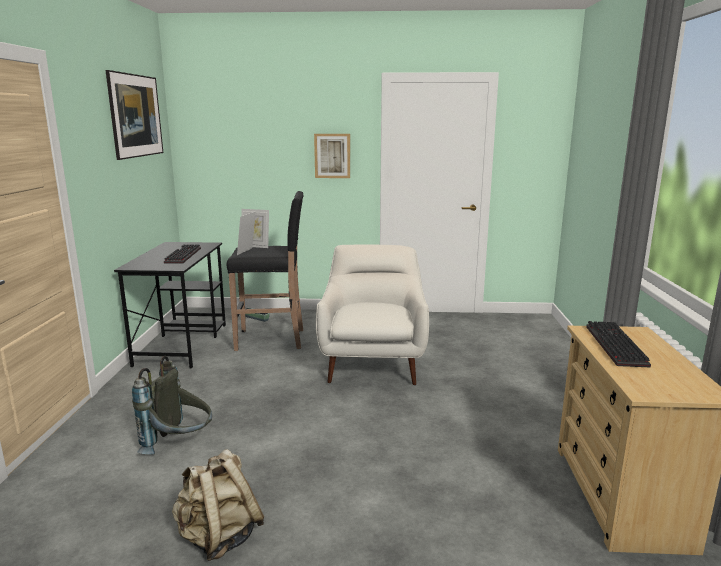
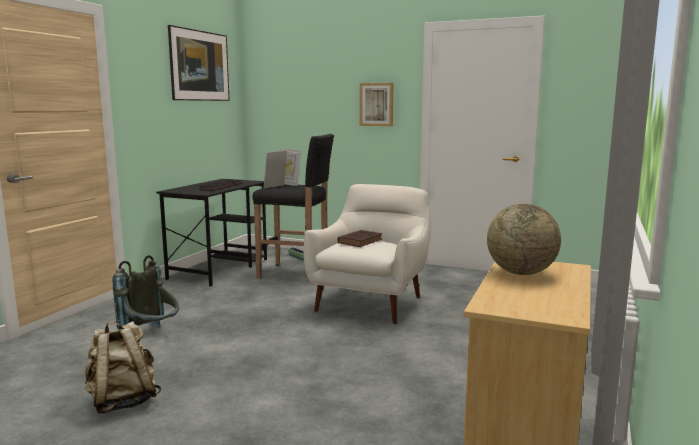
camera: 20 degrees right, 5 degrees down
keyboard [586,321,651,368] -> globe [487,204,561,275]
none -> brown book [338,230,382,247]

